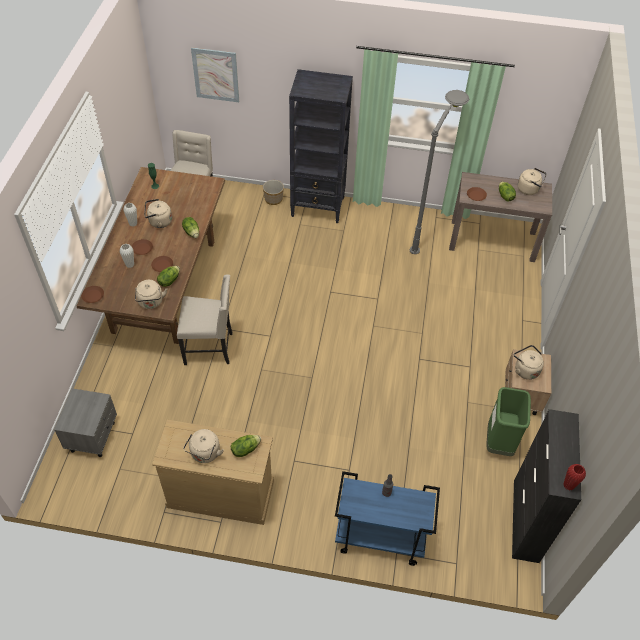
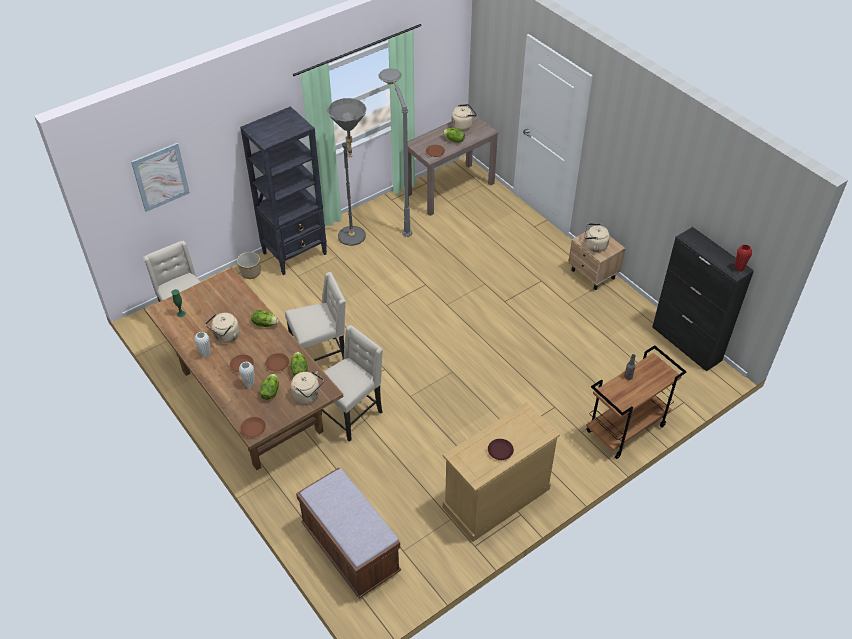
camera: 45 degrees left, 5 degrees down
grey nightstand [54,388,117,457] -> brown bench [296,468,401,599]
beige kettle [183,429,224,463] -> brown plate [488,439,514,460]
lettuce [231,435,261,457] -> lettuce moved to [259,374,279,400]
blue cart [335,471,440,566] -> brown cart [586,345,687,459]
green trash can [486,387,531,456] -> none
none -> beige chair [285,272,346,361]
none -> grey floor lamp [328,98,366,246]

